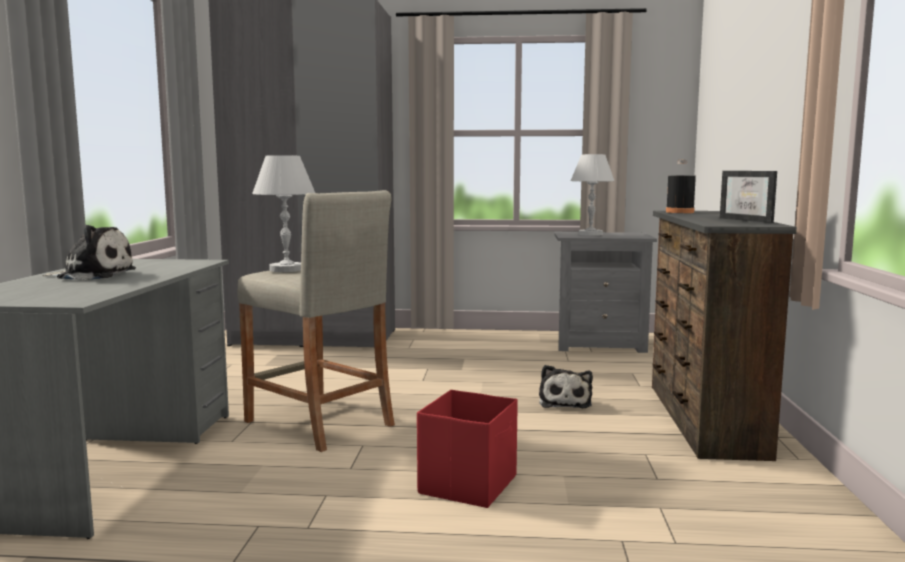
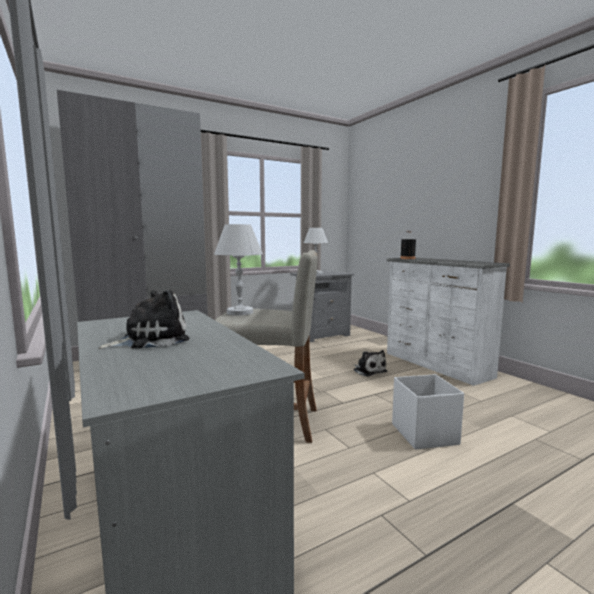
camera: 35 degrees left, 0 degrees up
red storage box [417,390,518,508] -> white storage box [392,374,464,450]
brown dresser [652,211,797,461] -> white dresser [387,258,510,386]
picture frame [720,171,777,223] -> none

